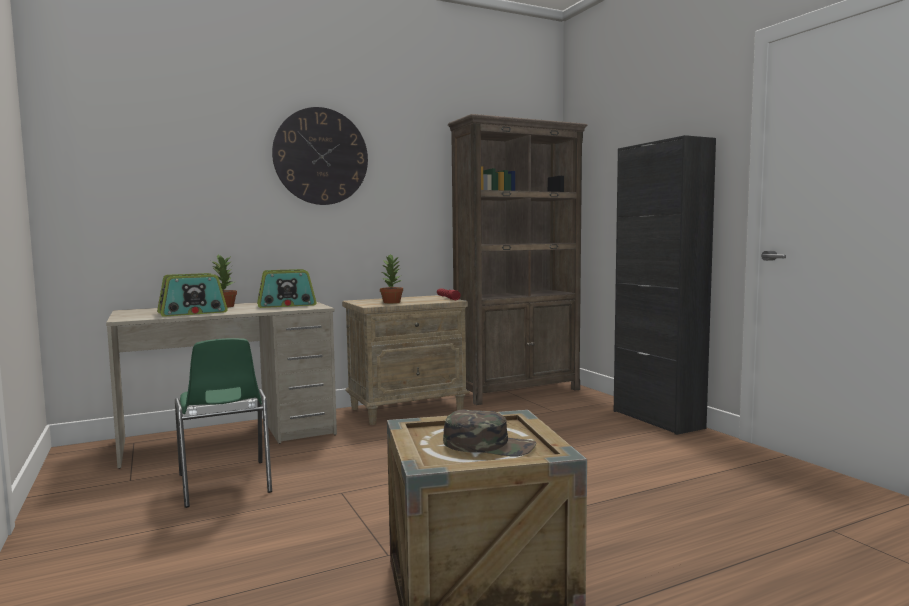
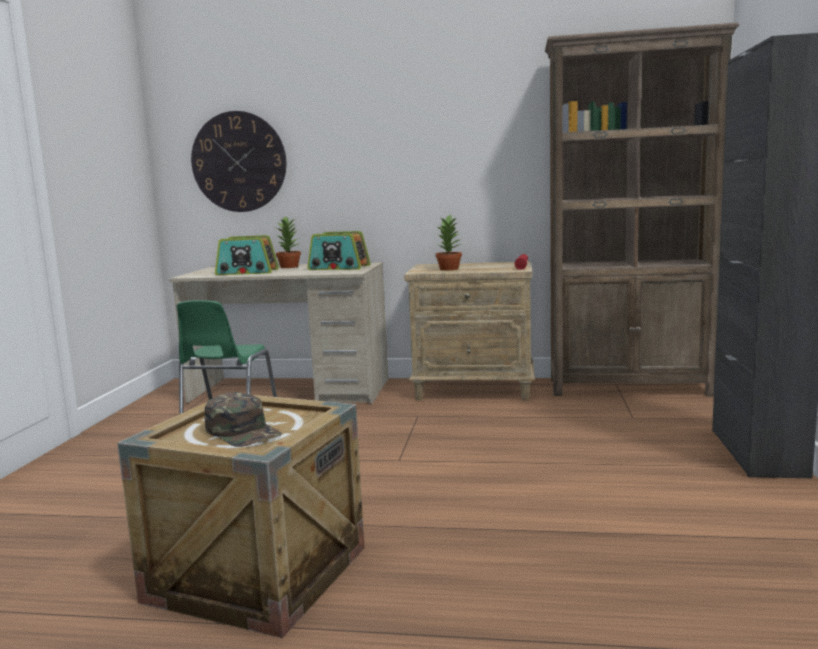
camera: 35 degrees right, 5 degrees up
wall clock [272,107,368,205] -> wall clock moved to [191,111,286,212]

